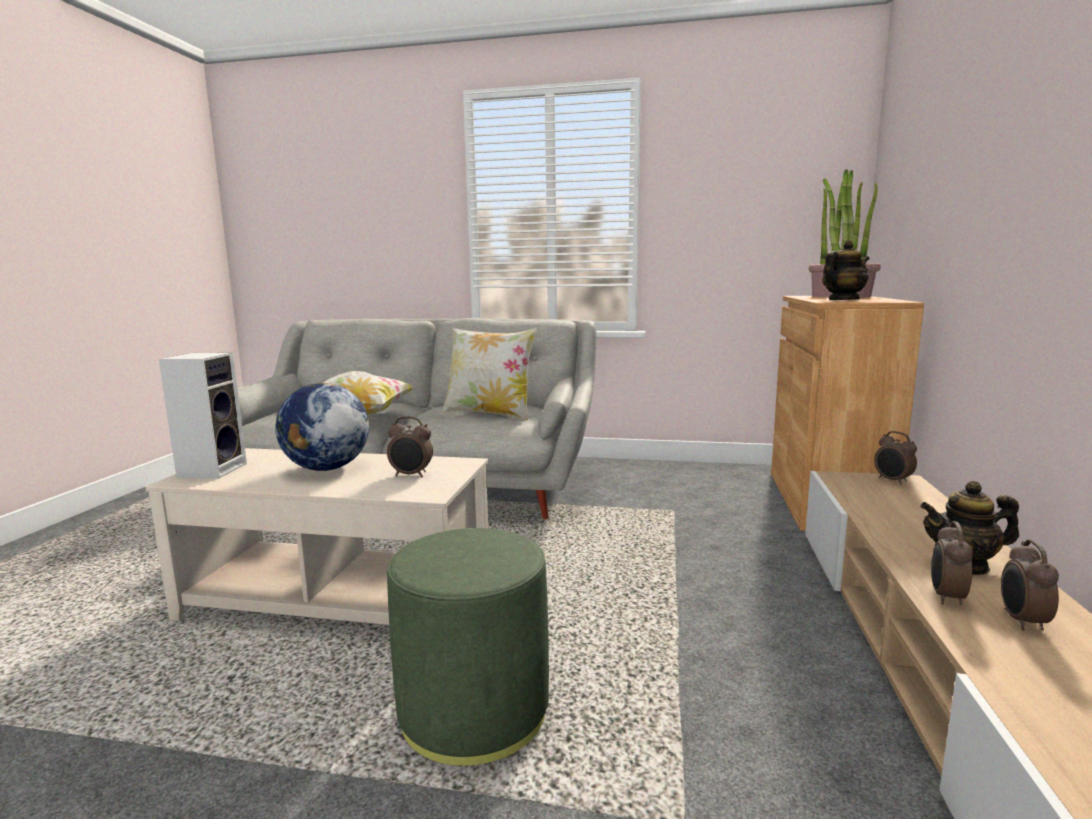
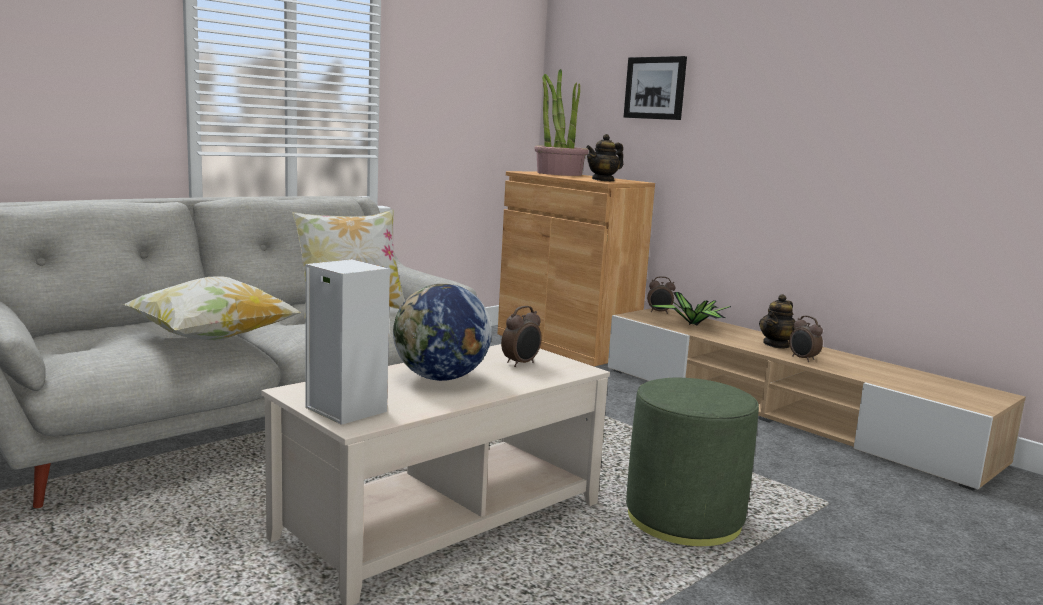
camera: 55 degrees left, 0 degrees up
teapot [822,241,870,300] -> teapot turned 135 degrees counterclockwise [586,134,623,181]
alarm clock [1001,539,1059,631] -> none
none -> picture [624,56,687,120]
none -> potted plant [651,292,731,325]

